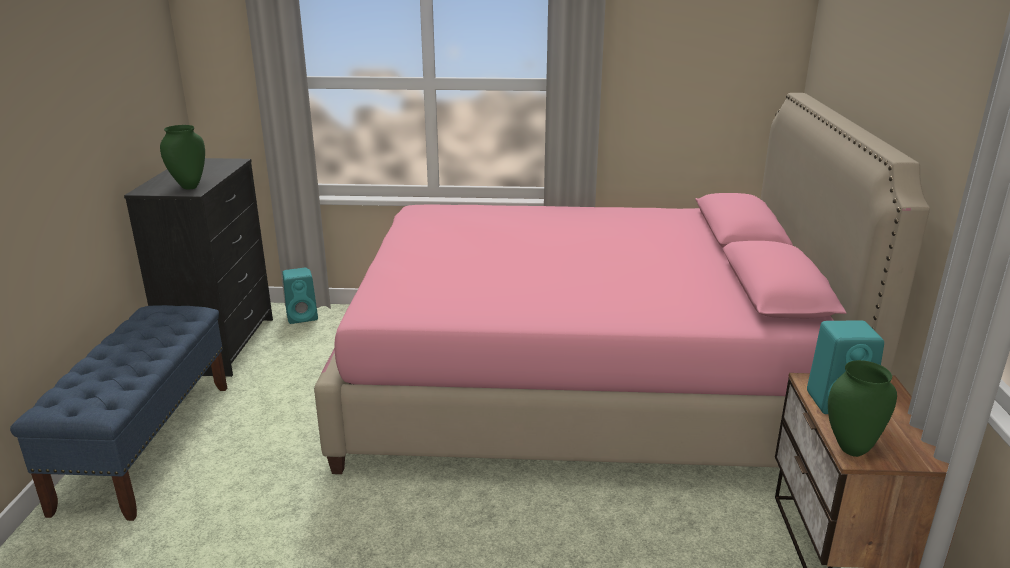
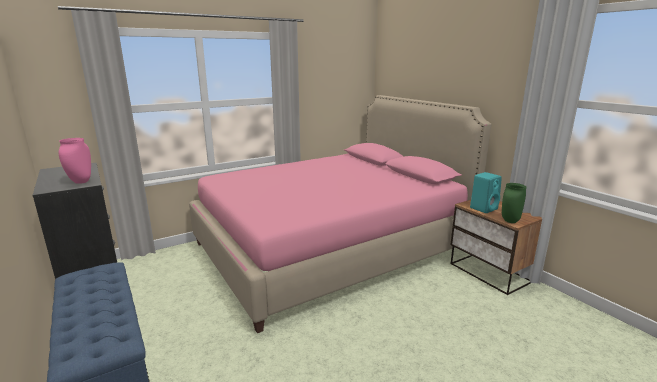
camera: 35 degrees left, 5 degrees down
green vase [160,125,205,189] -> pink vase [59,138,91,184]
turquoise speaker [282,267,318,324] -> none

